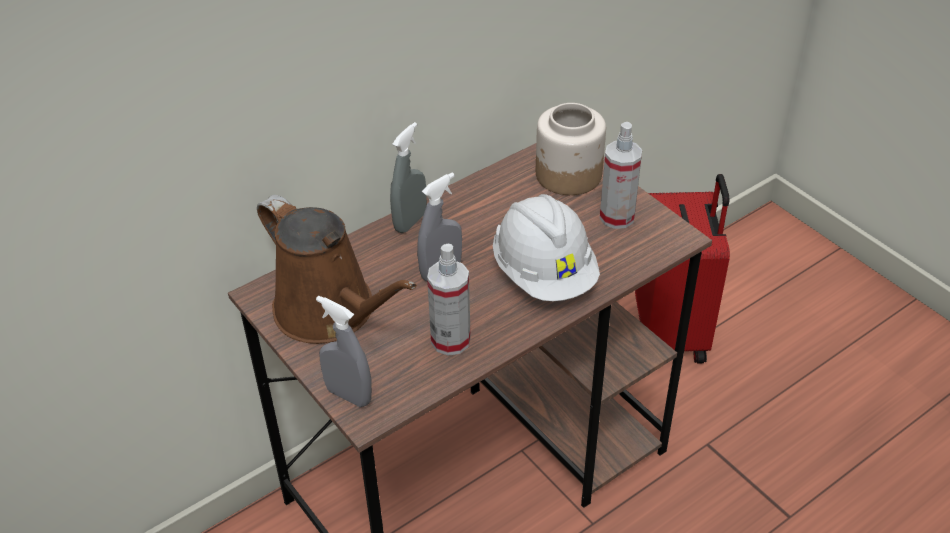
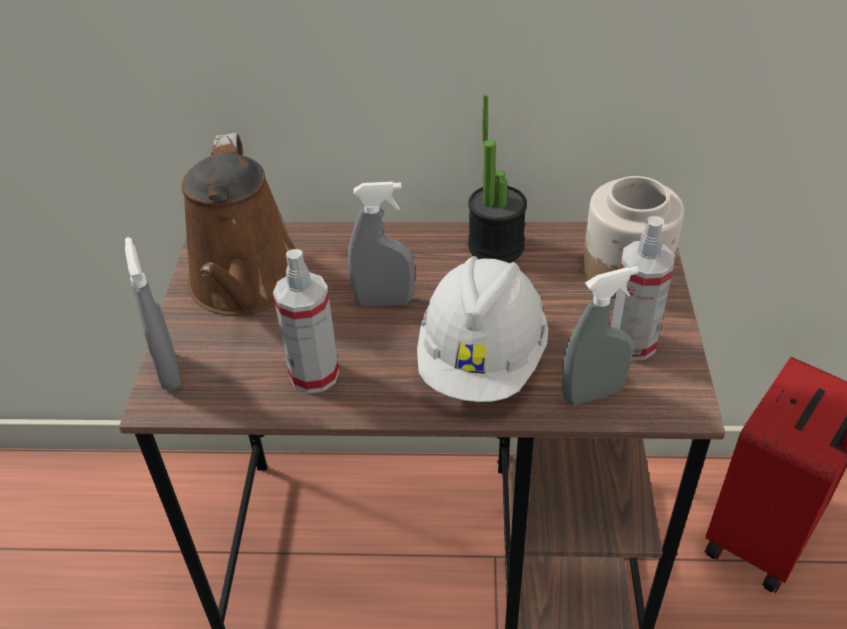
camera: 40 degrees right, 0 degrees up
grey spray bottle [390,122,427,233] -> grey spray bottle moved to [562,266,639,405]
none -> potted plant [468,94,527,263]

